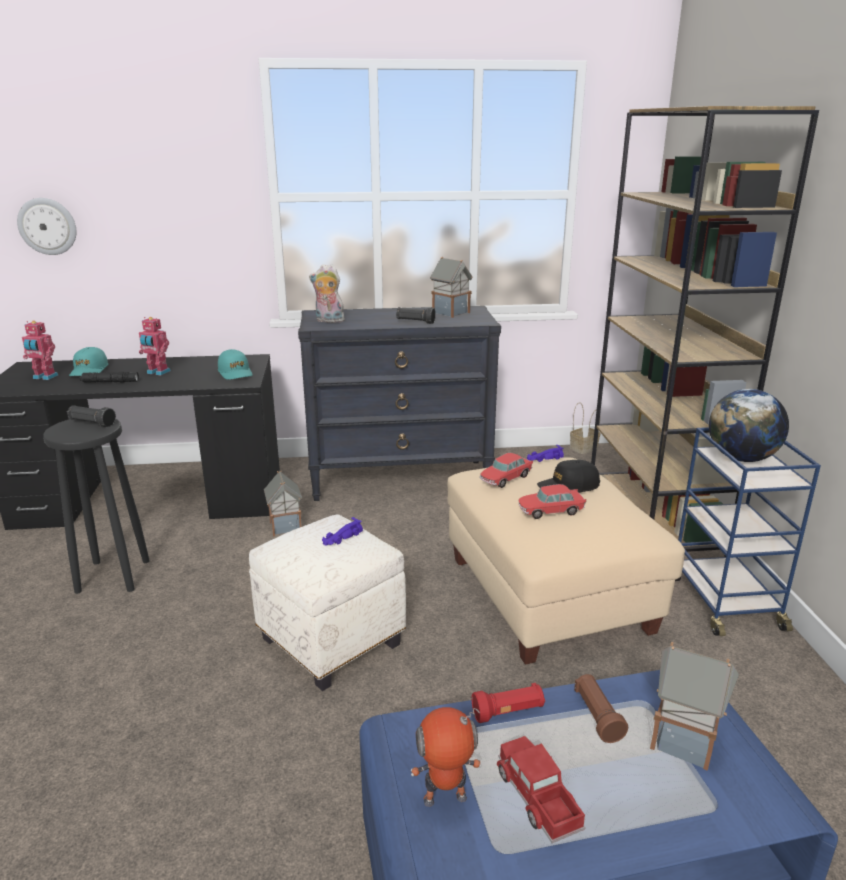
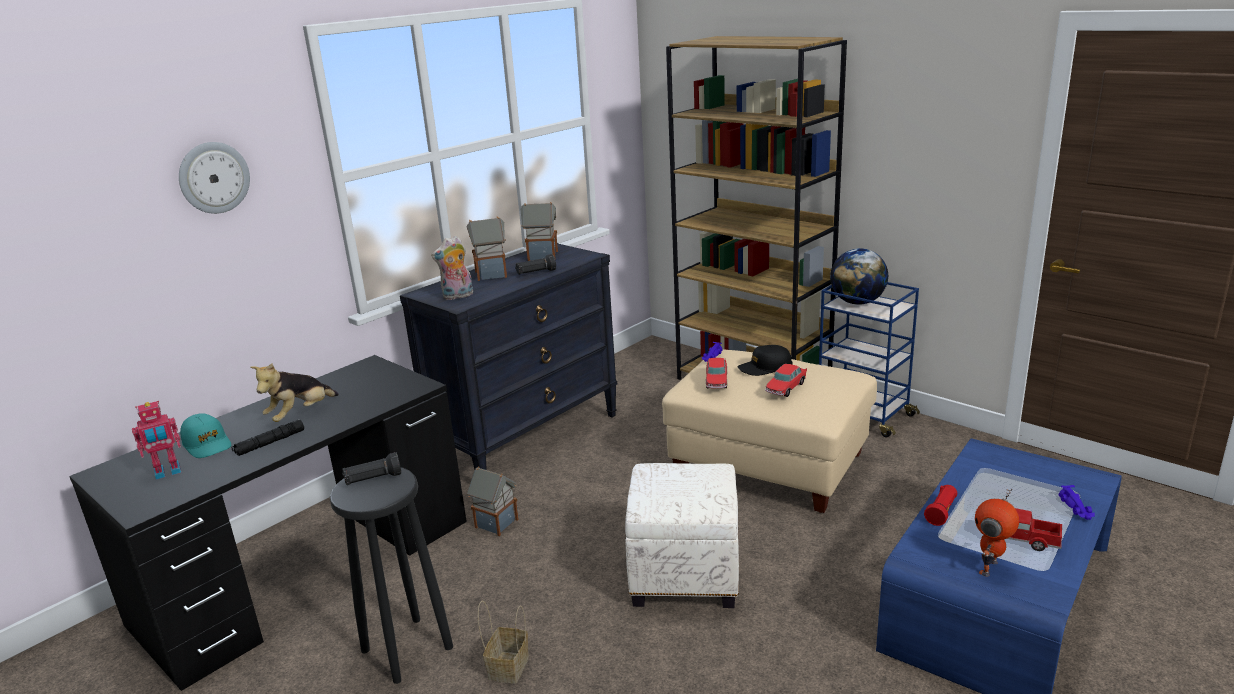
camera: 40 degrees left, 0 degrees up
wall clock [17,198,76,255] -> wall clock moved to [179,142,250,214]
toy robot [139,317,171,375] -> plush toy [250,363,339,422]
turquoise cap [218,349,253,380] -> none
purple toy car [322,517,363,546] -> purple toy car moved to [1058,485,1095,520]
black cap [537,460,600,493] -> black cap turned 45 degrees clockwise [737,345,793,376]
basket [570,402,600,454] -> basket moved to [478,600,529,684]
brown flashlight [574,674,628,743] -> none
toy house [650,642,739,771] -> toy house moved to [466,216,507,281]

